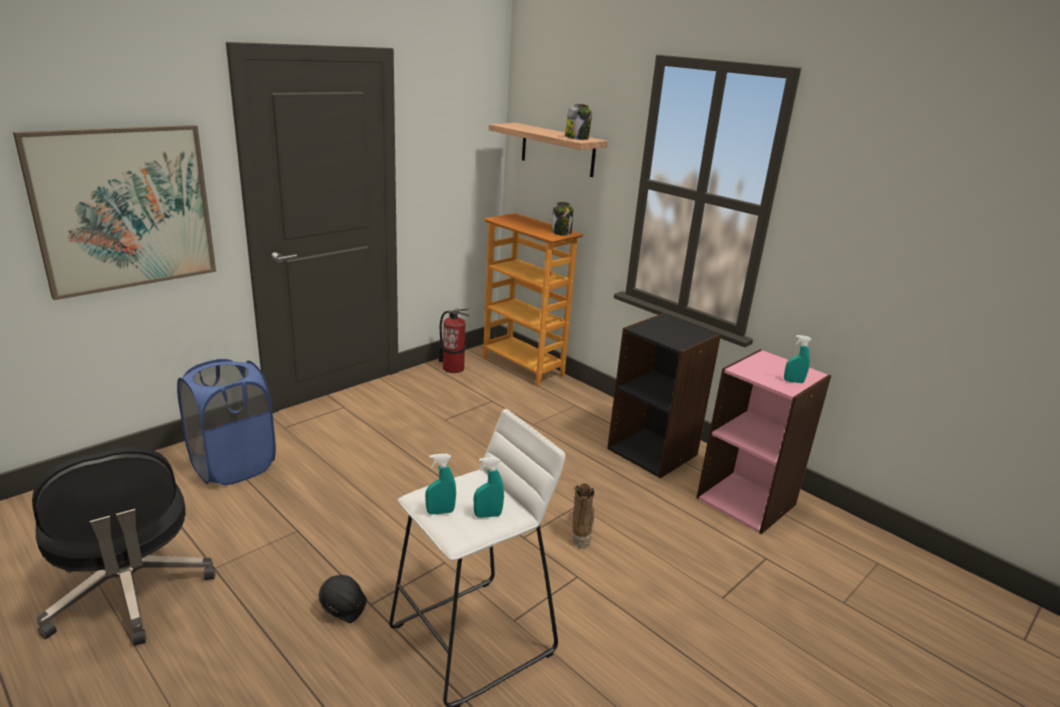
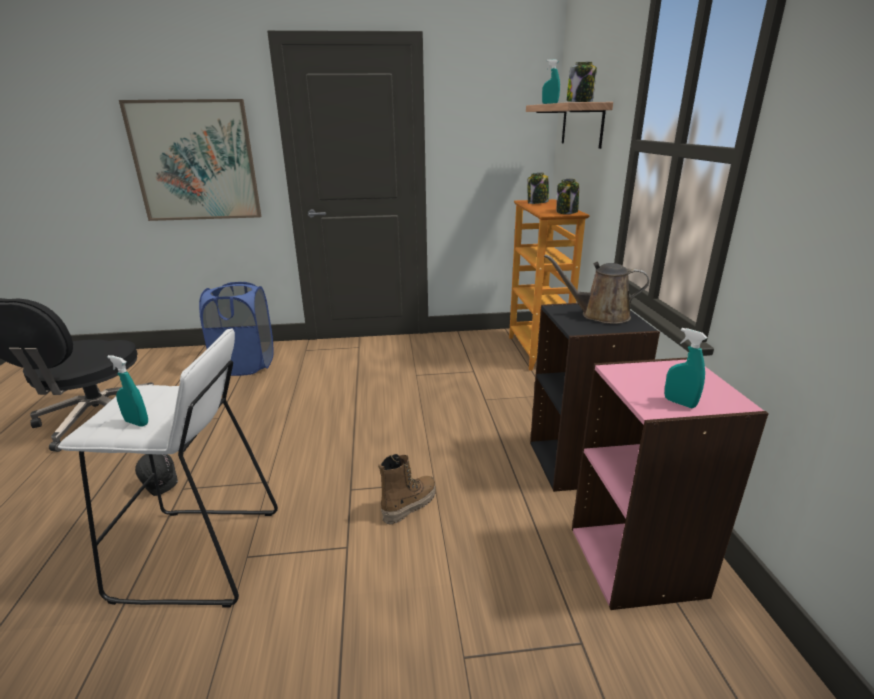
camera: 40 degrees right, 0 degrees up
turquoise spray bottle [425,454,456,515] -> turquoise spray bottle moved to [542,59,560,104]
fire extinguisher [439,308,469,373] -> none
none -> jar [527,173,549,204]
none -> brown watering can [544,254,649,324]

